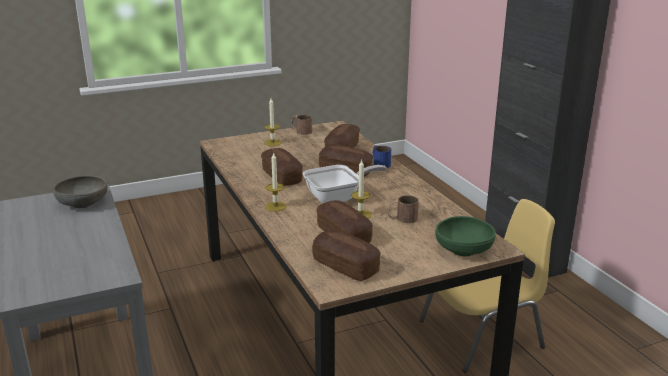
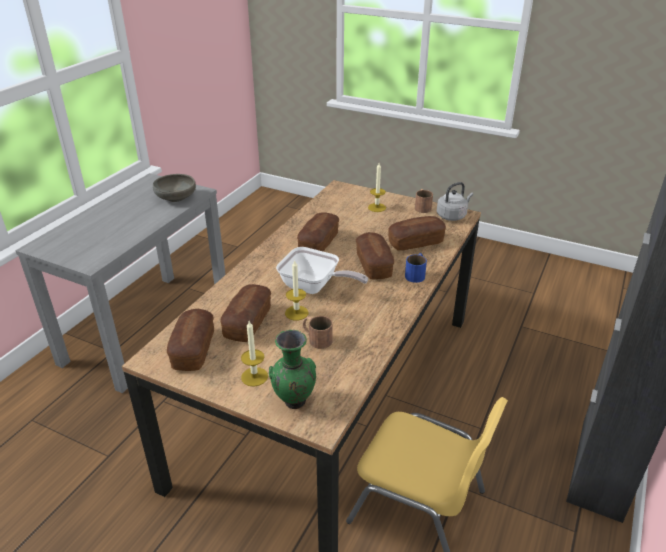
camera: 50 degrees right, 10 degrees up
candle [265,153,287,211] -> candle moved to [241,321,268,387]
green bowl [435,216,496,256] -> green vase [269,330,316,409]
none -> grey kettle [437,182,473,221]

